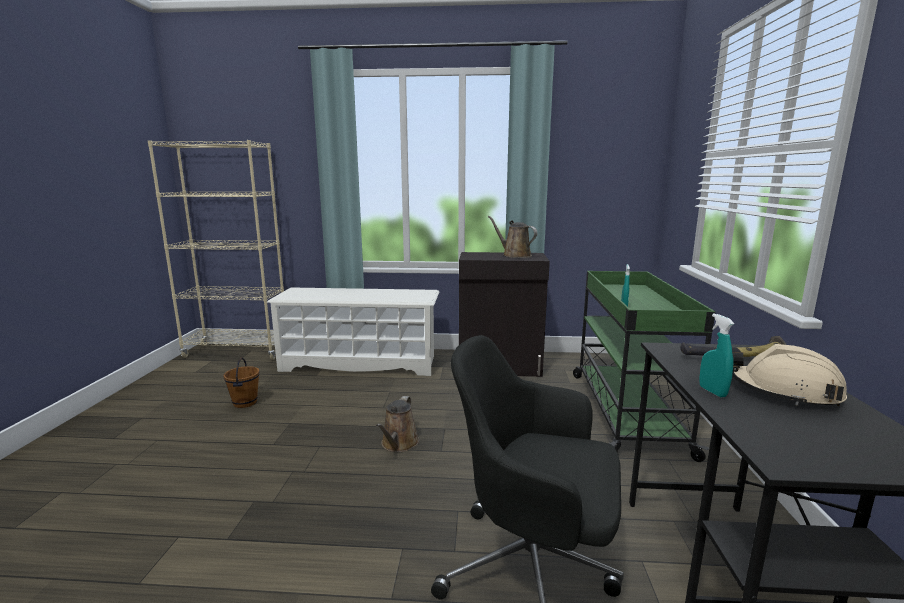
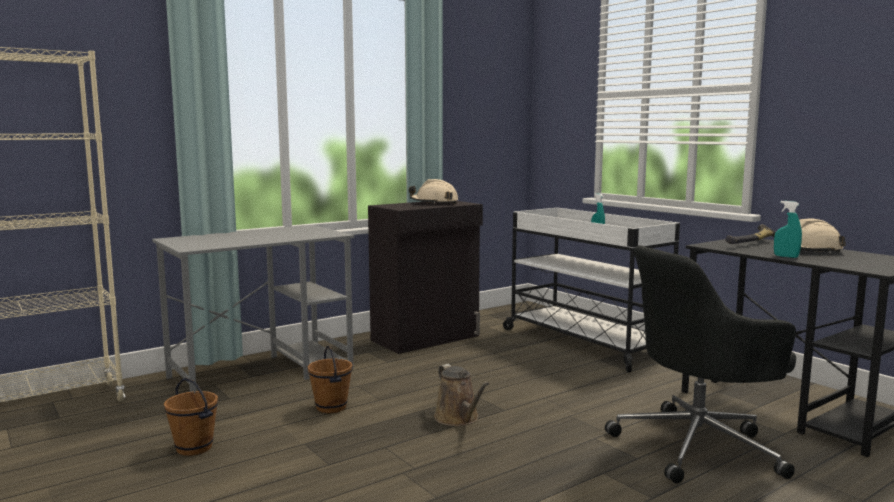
camera: 40 degrees left, 5 degrees down
white shoe rack [266,287,439,376] -> grey desk [152,225,354,393]
brown watering can [488,216,537,258] -> beige hard hat [409,179,458,204]
green cart [573,271,715,462] -> white cart [503,208,680,372]
none -> brown bucket [308,345,353,413]

